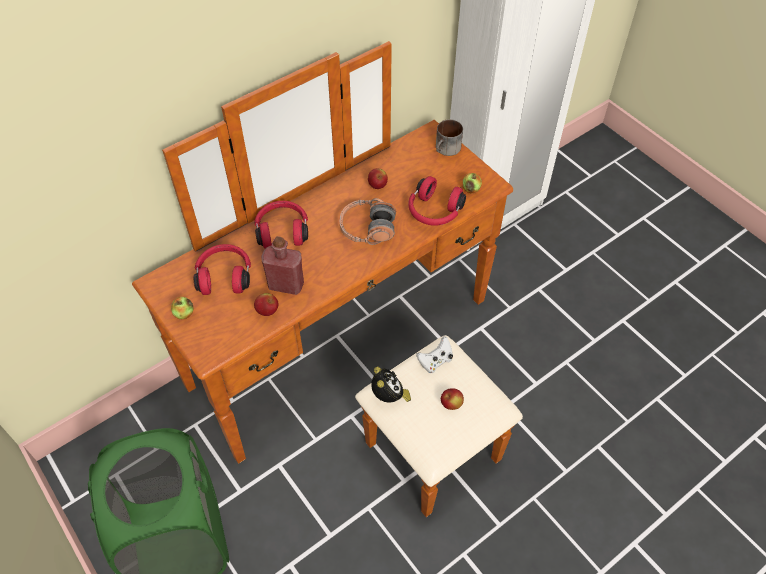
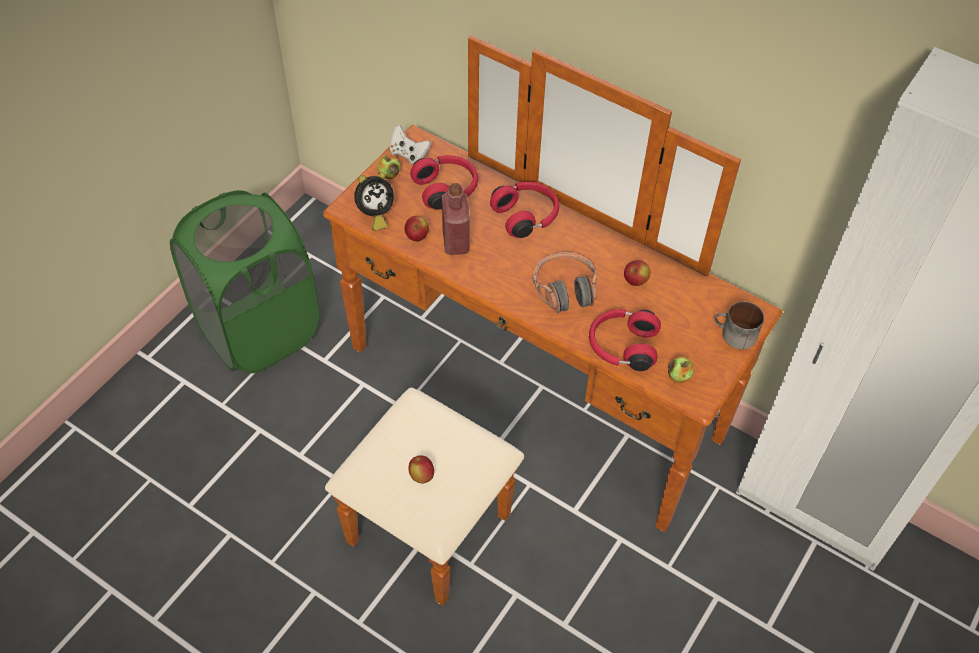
camera: 70 degrees right, 0 degrees up
alarm clock [371,367,411,403] -> alarm clock moved to [354,172,394,231]
white game controller [416,336,453,373] -> white game controller moved to [390,125,431,165]

